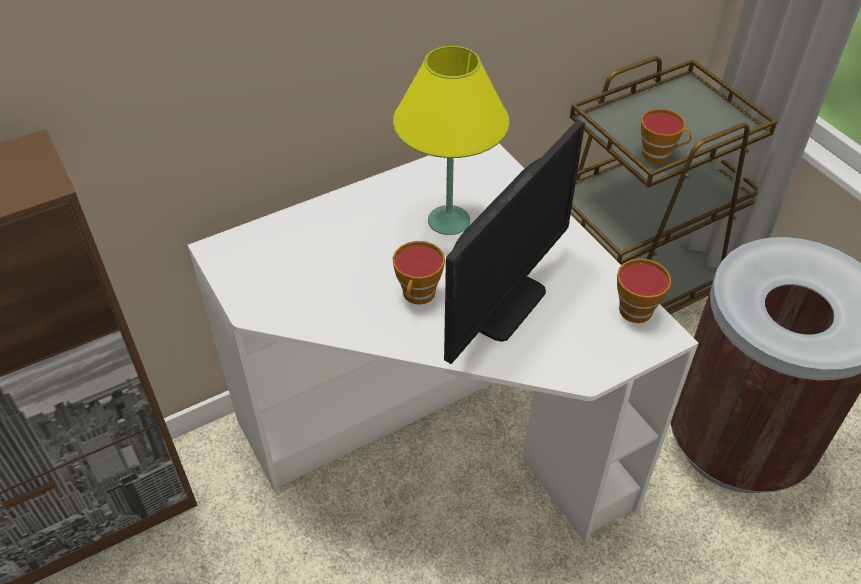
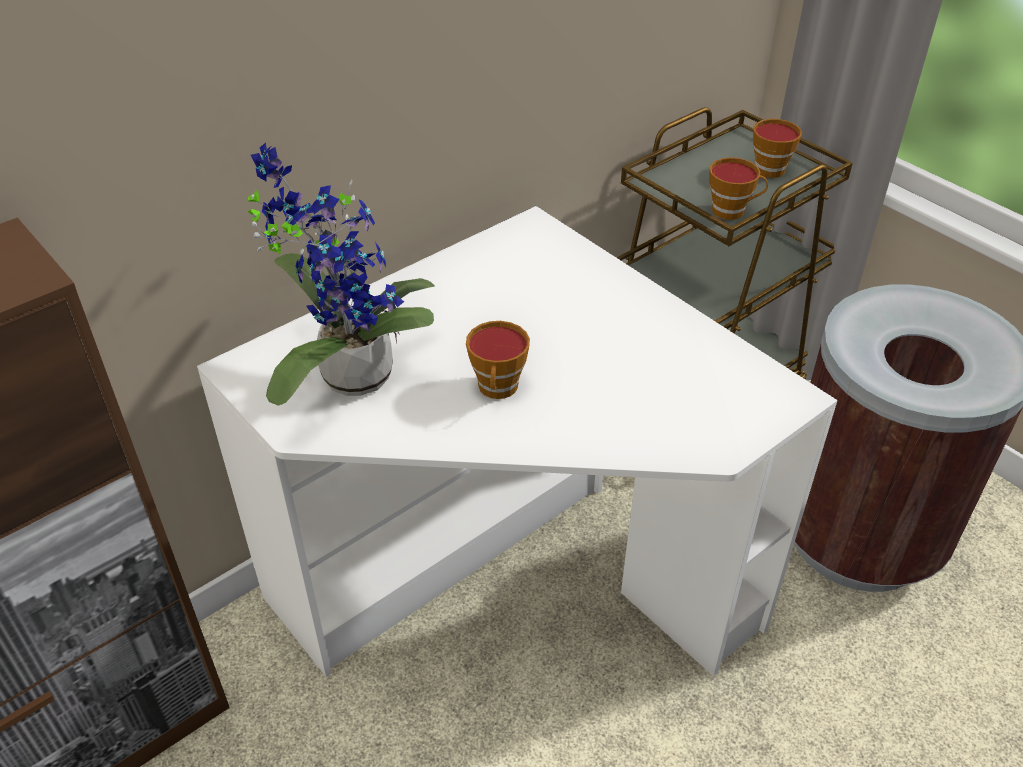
camera: 10 degrees left, 5 degrees down
yellow table lamp [393,46,509,235] -> none
monitor [444,120,585,364] -> none
cup [617,258,672,323] -> cup moved to [753,119,802,178]
none -> potted plant [248,143,435,406]

